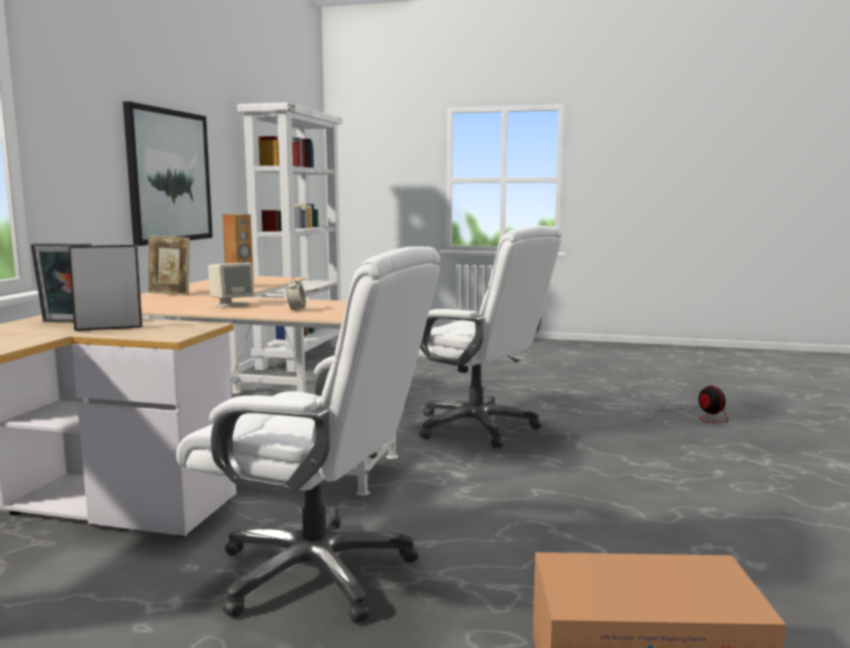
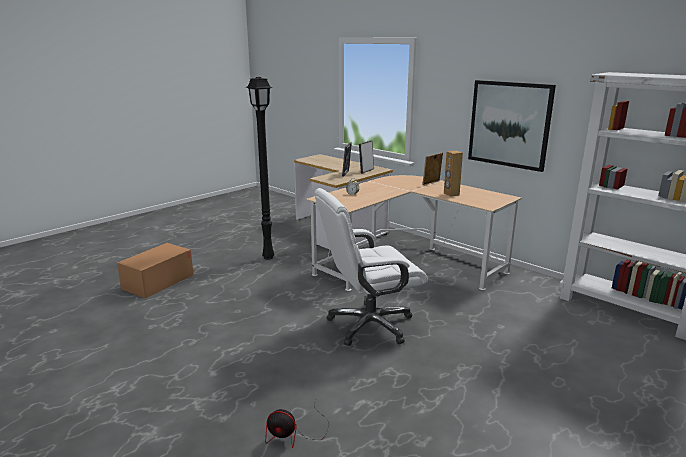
camera: 120 degrees right, 10 degrees up
white office chair [176,246,441,623] -> black floor lamp [246,77,274,260]
beige speaker [208,262,254,308] -> none

